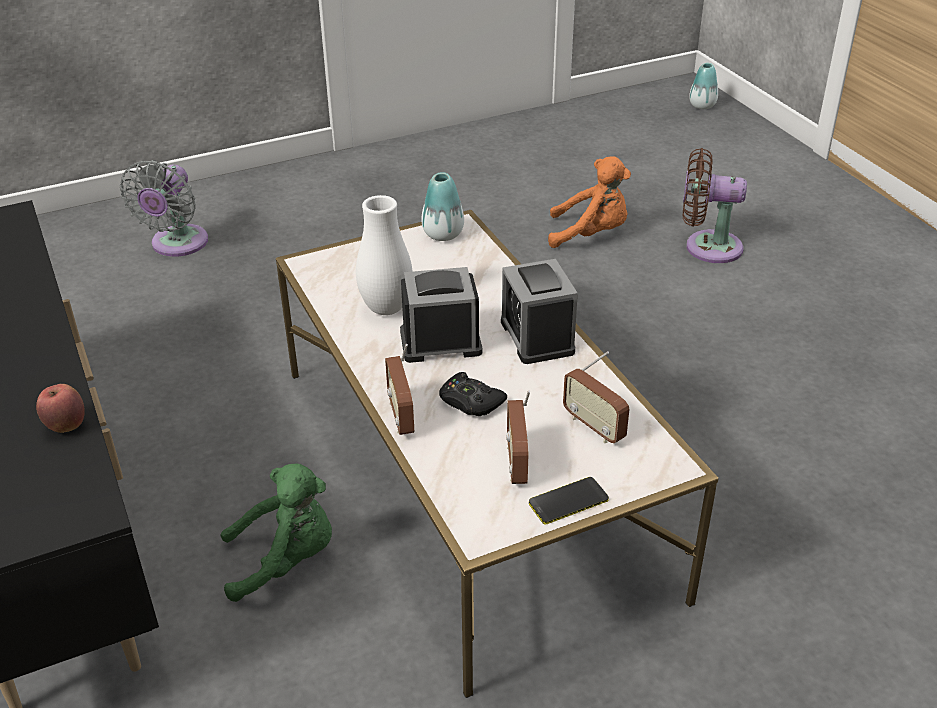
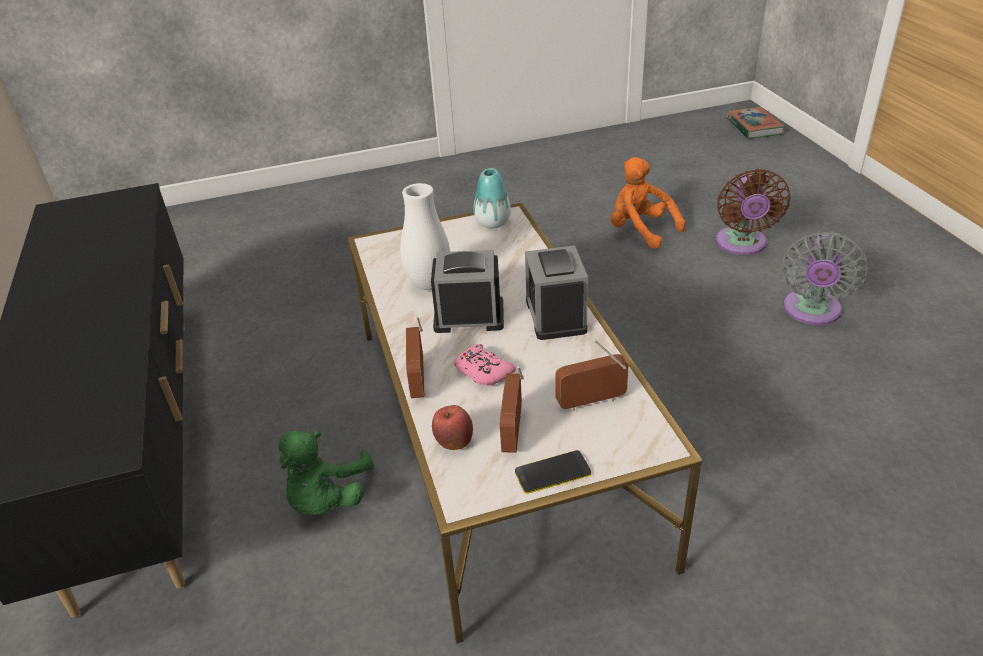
camera: 10 degrees right, 0 degrees up
apple [36,384,85,433] -> apple moved to [432,405,473,450]
grey fan [120,160,208,257] -> grey fan moved to [782,231,868,325]
green plush toy [220,463,332,602] -> green plush toy turned 105 degrees clockwise [278,430,374,515]
black game controller [439,372,507,416] -> pink game controller [454,344,516,386]
orange plush toy [548,156,631,248] -> orange plush toy turned 150 degrees counterclockwise [610,157,686,249]
radio [563,351,629,443] -> radio turned 105 degrees clockwise [555,340,629,412]
brown fan [683,148,747,263] -> brown fan turned 105 degrees counterclockwise [716,169,790,255]
vase [689,63,718,109] -> book [726,107,785,139]

